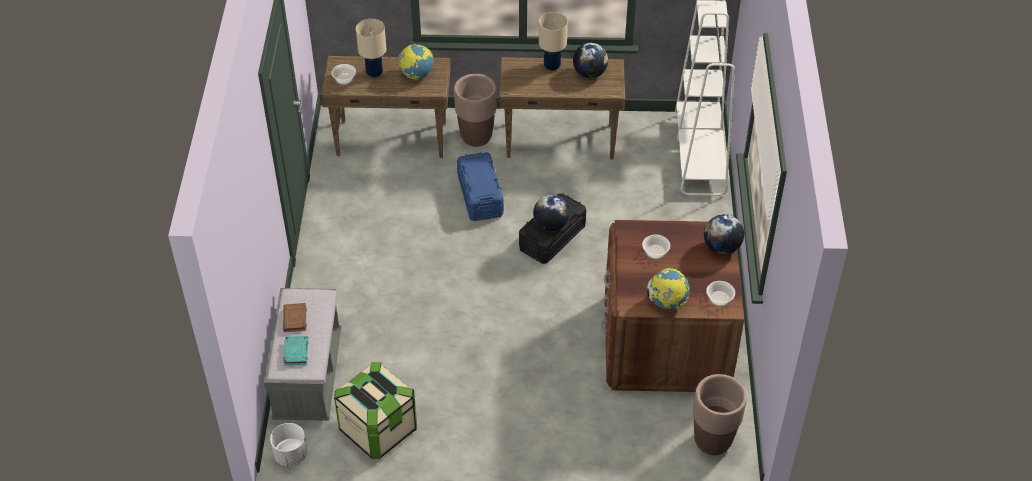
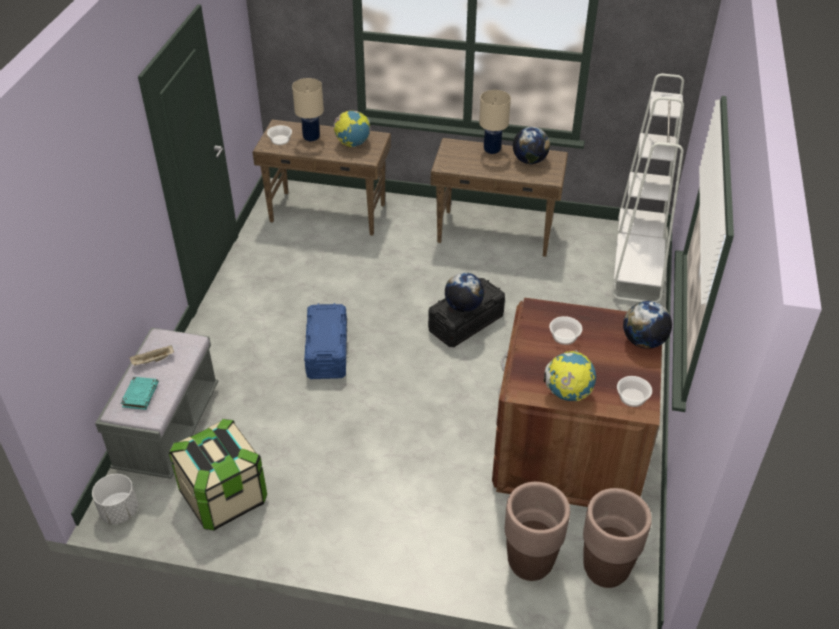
camera: 10 degrees right, 5 degrees down
brown book [283,303,307,332] -> beige tray [130,345,174,366]
brown planter [454,74,497,147] -> brown planter moved to [505,482,570,581]
blue storage box [457,152,504,221] -> blue storage box moved to [304,303,347,379]

